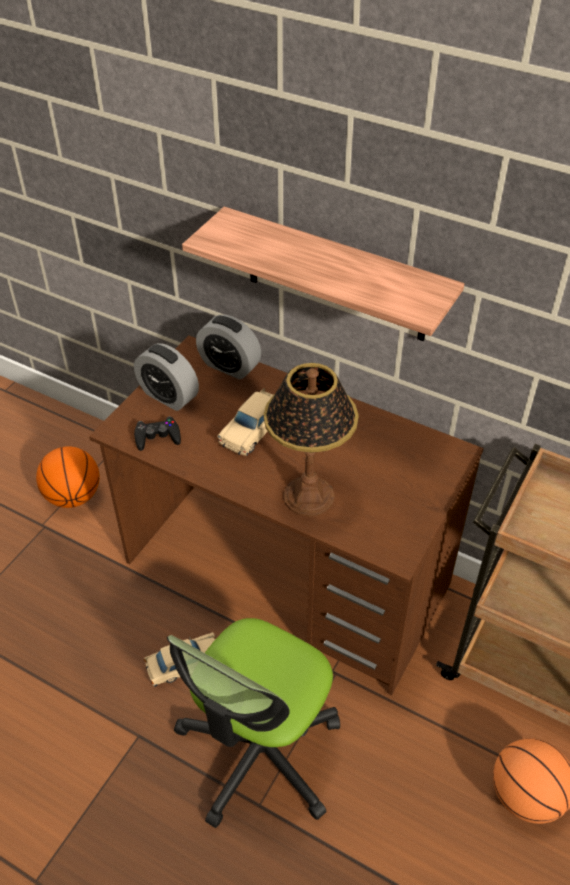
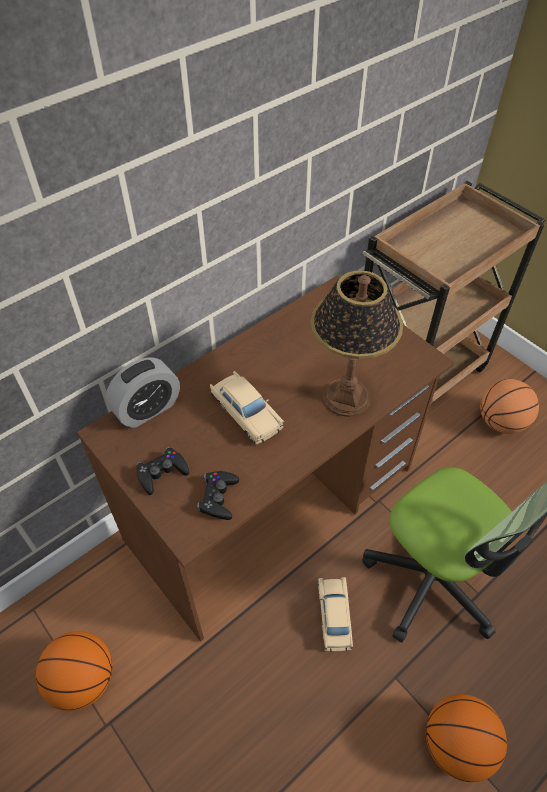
camera: 70 degrees left, 5 degrees up
alarm clock [134,343,199,411] -> black game controller [136,447,189,495]
shelf [182,207,464,341] -> none
none -> basketball [426,694,507,782]

